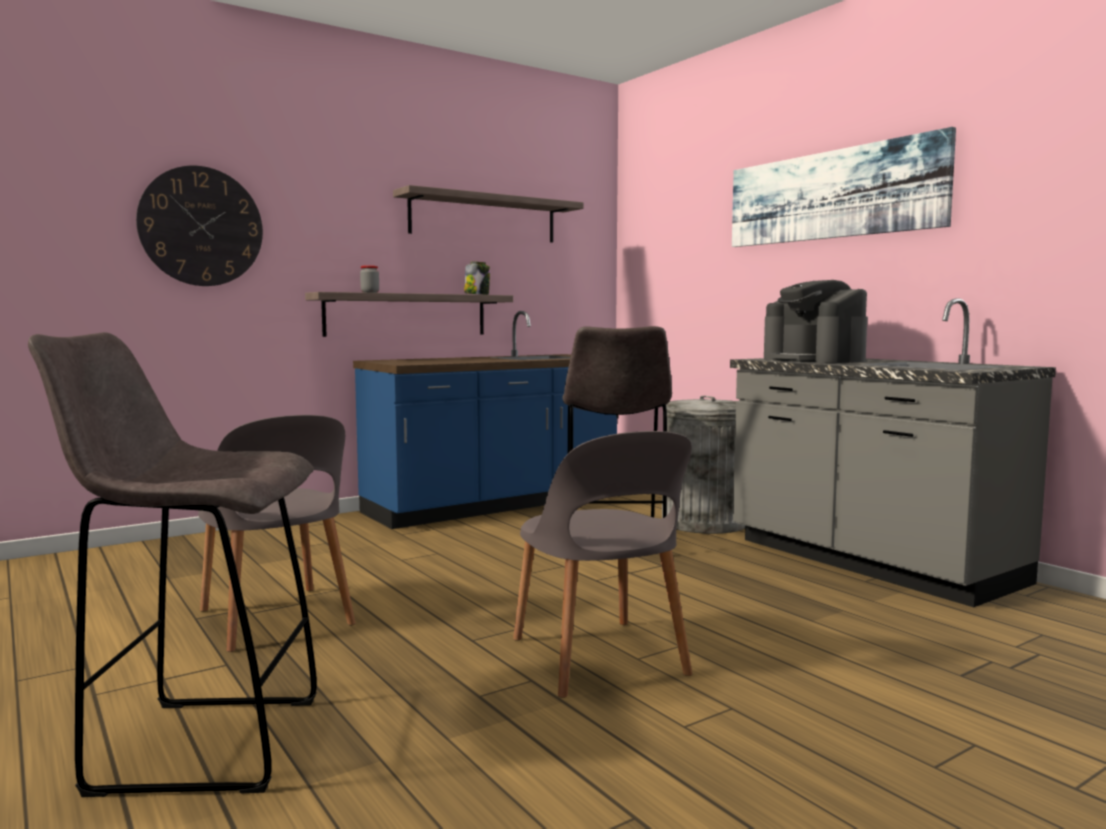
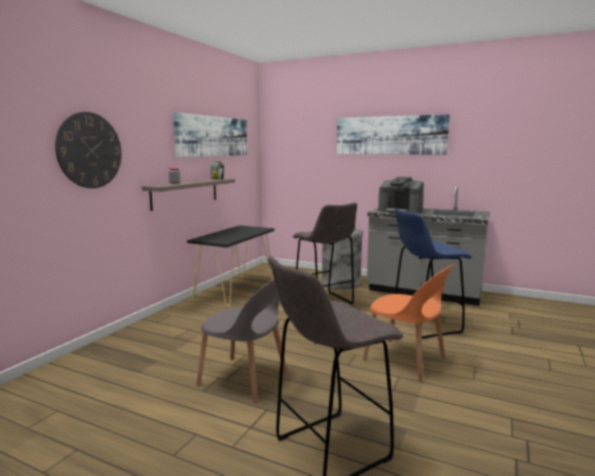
camera: 30 degrees left, 5 degrees up
blue counter [353,311,617,529] -> black console table [187,225,275,307]
shelf [393,185,584,243] -> picture [173,112,247,157]
grey chair [513,431,692,698] -> orange chair [363,264,454,381]
none -> blue stool [395,208,472,339]

